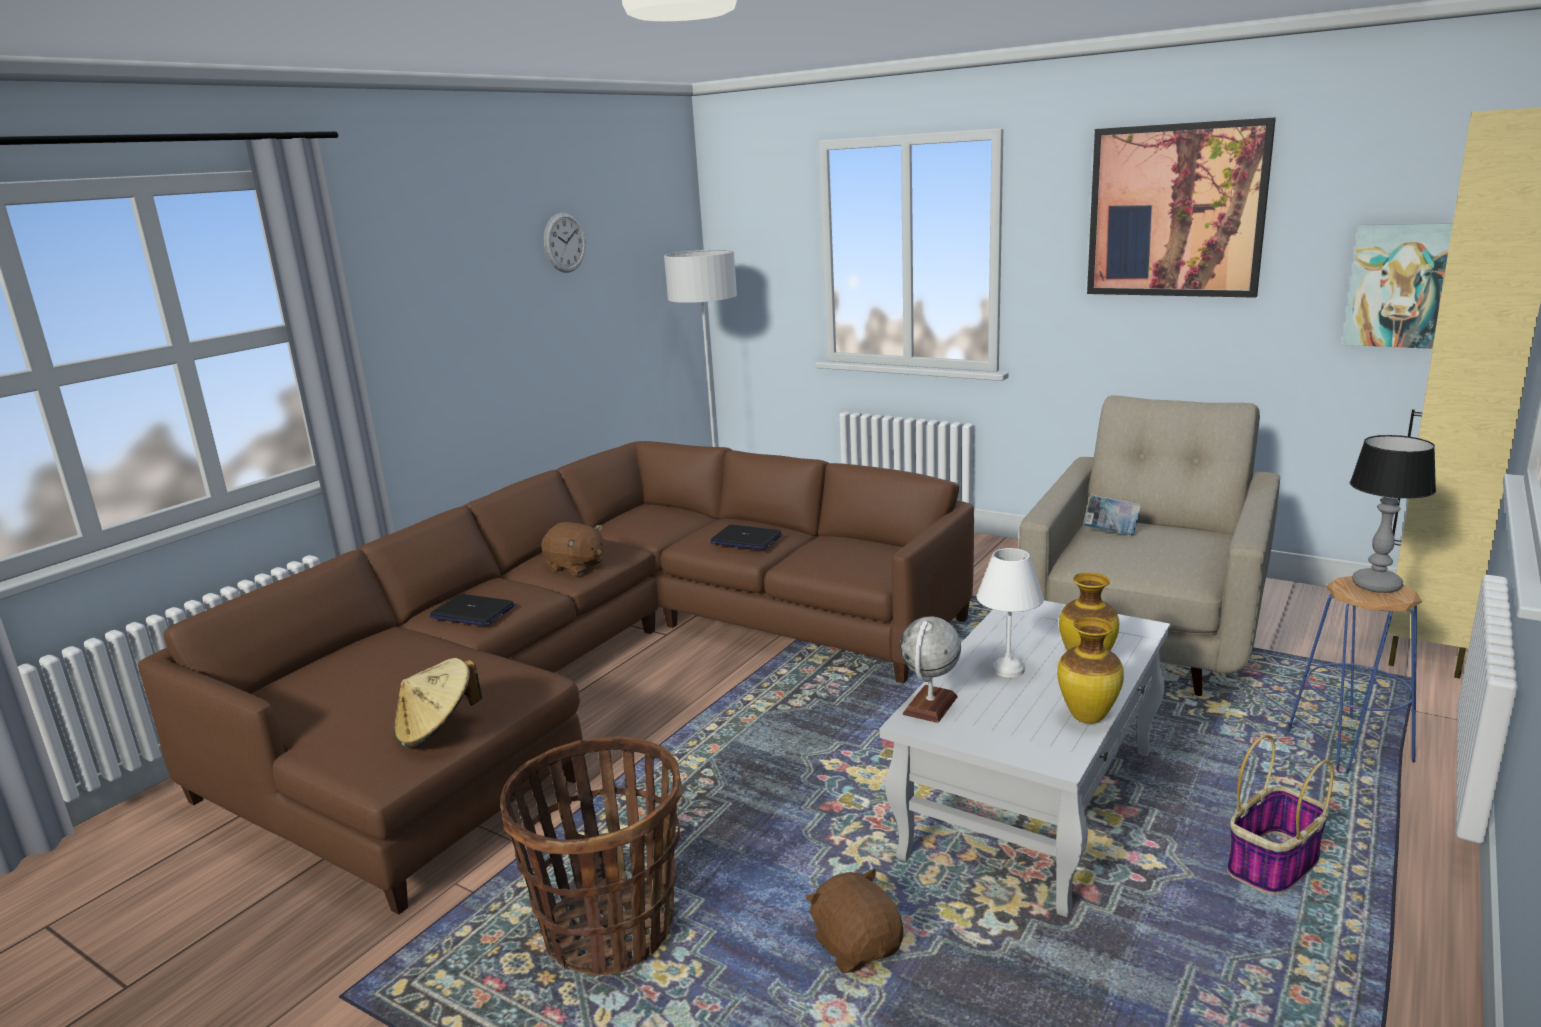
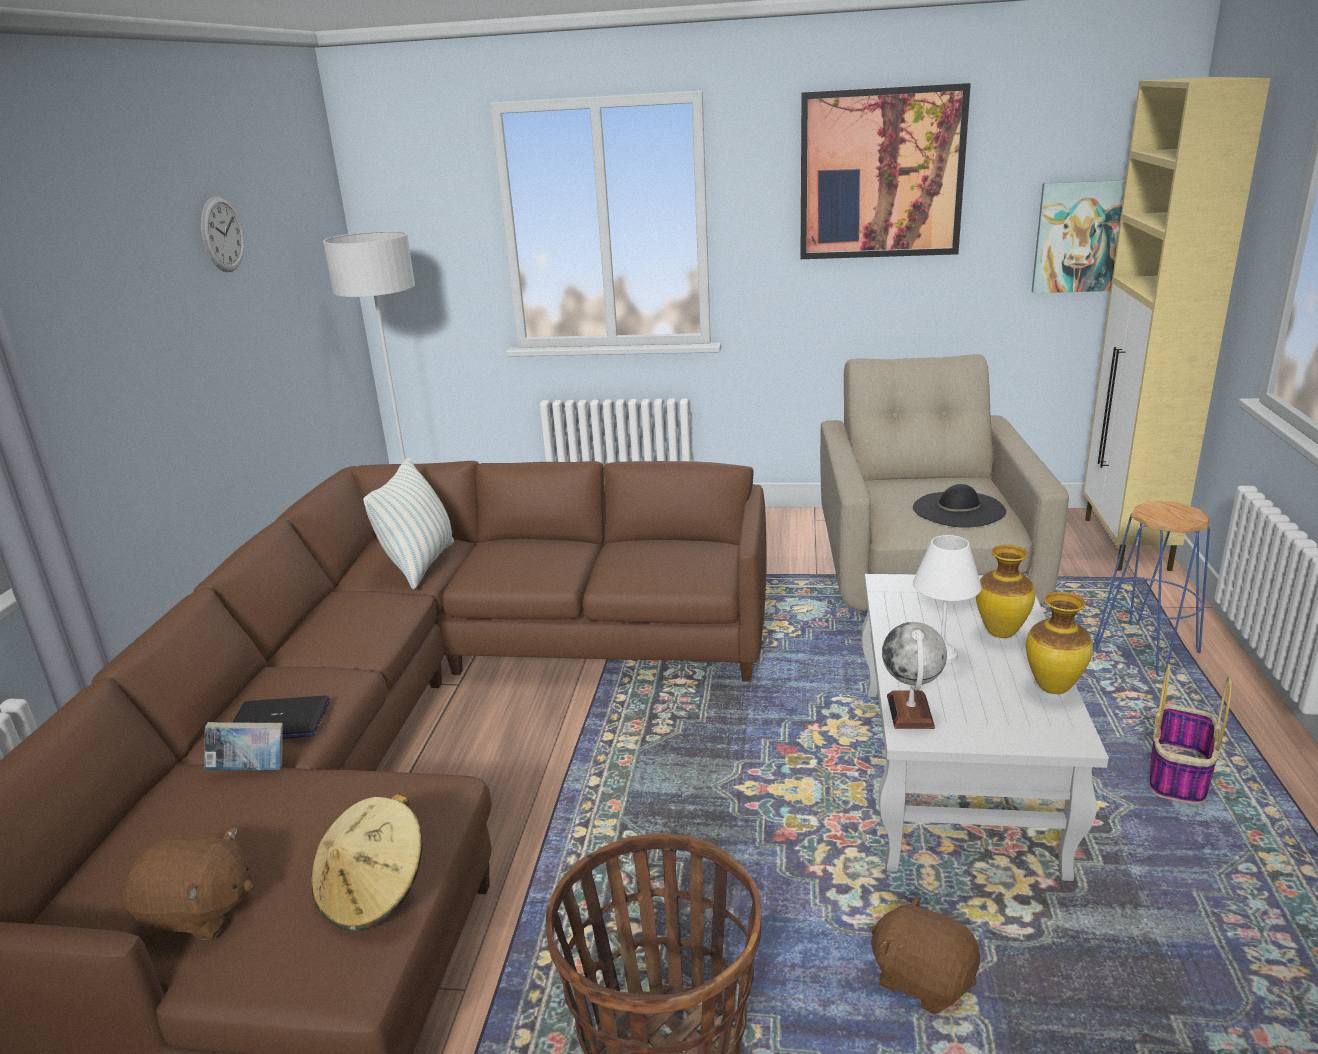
camera: 25 degrees left, 5 degrees up
brown plush toy [541,522,604,575] -> brown plush toy moved to [123,827,253,940]
laptop [710,525,782,550] -> none
book [1083,494,1141,535] -> book moved to [204,722,283,770]
table lamp [1350,435,1436,593] -> none
none -> pillow [363,458,454,590]
none -> black hat [913,484,1006,528]

